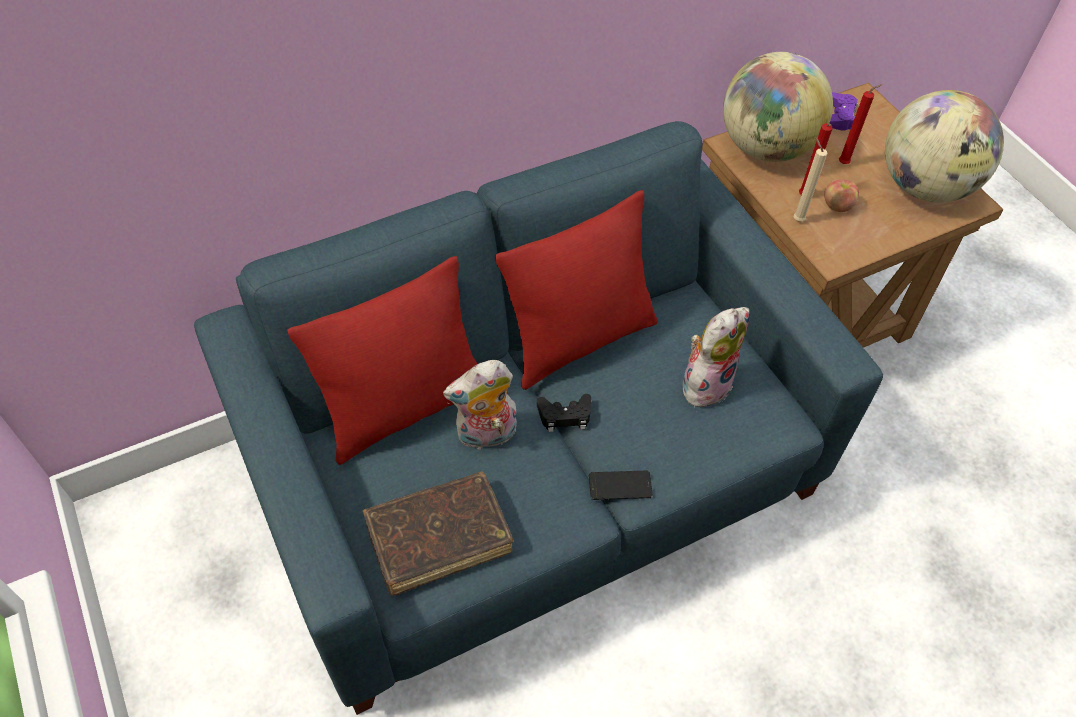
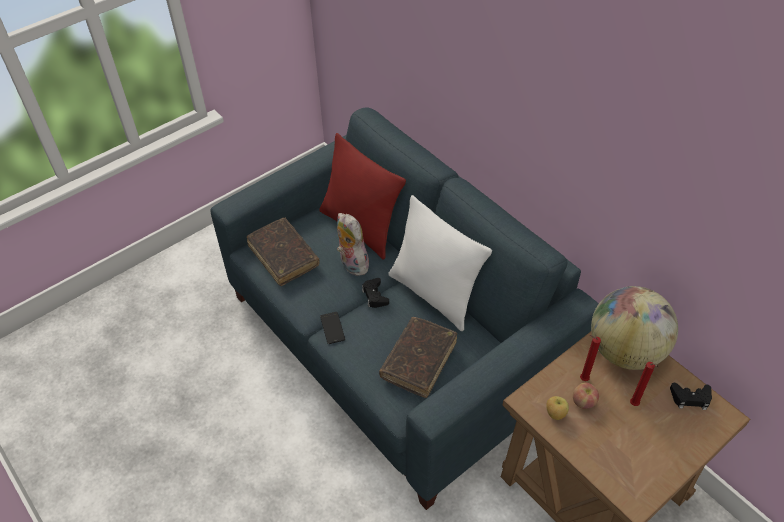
camera: 80 degrees right, 5 degrees down
red pillow [495,190,658,390] -> white pillow [389,196,492,331]
plush toy [682,307,750,409] -> brown book [379,317,458,398]
beige candle [794,138,827,221] -> none
purple game controller [829,92,858,131] -> black game controller [670,383,712,410]
globe [885,90,1004,203] -> none
none -> apple [546,396,569,420]

